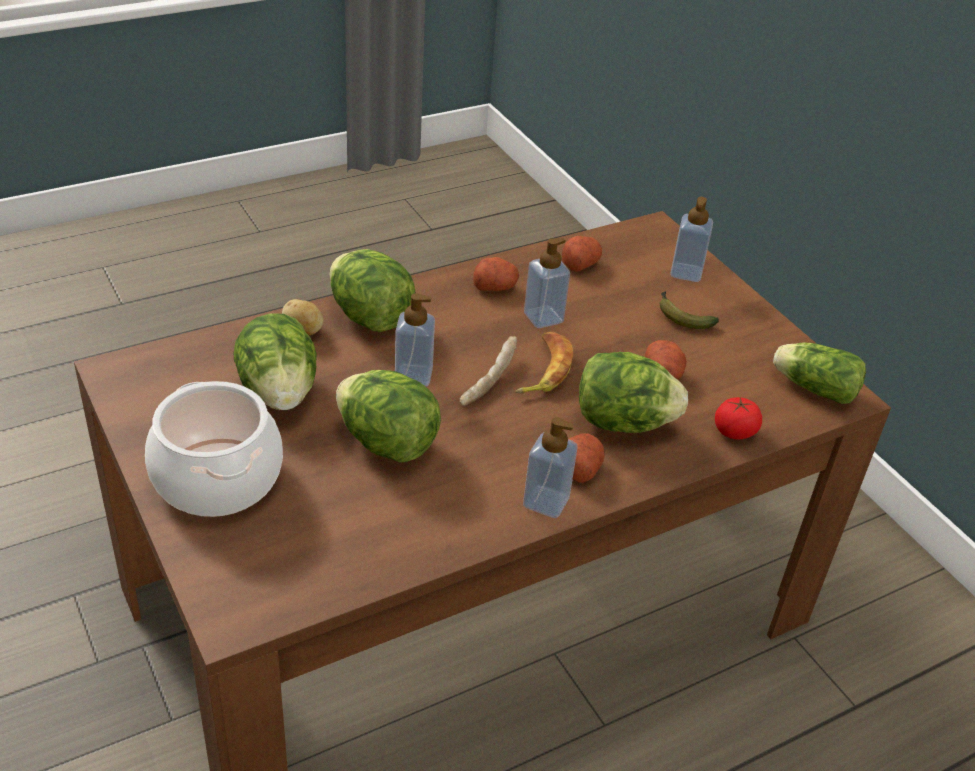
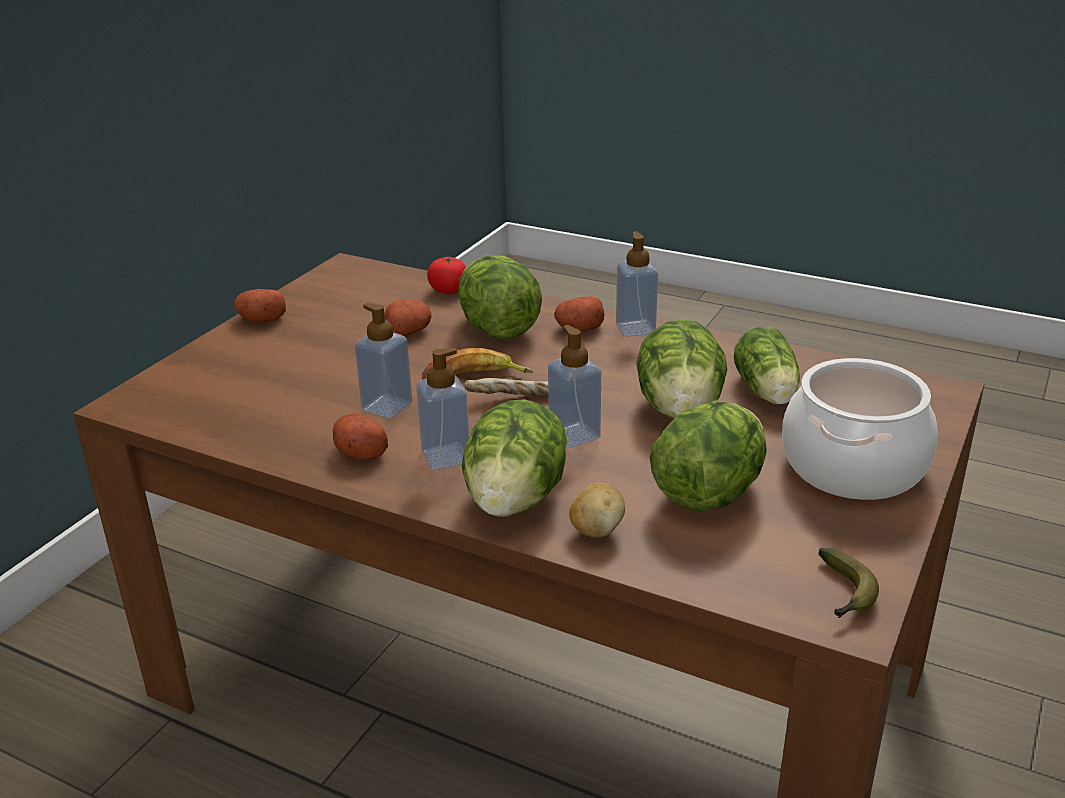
camera: 120 degrees left, 10 degrees down
potato [562,236,602,272] -> potato moved to [234,289,286,322]
banana [660,291,719,329] -> banana moved to [818,548,879,618]
soap dispenser [670,197,713,282] -> soap dispenser moved to [416,348,469,470]
lettuce [773,343,866,404] -> lettuce moved to [734,327,800,405]

